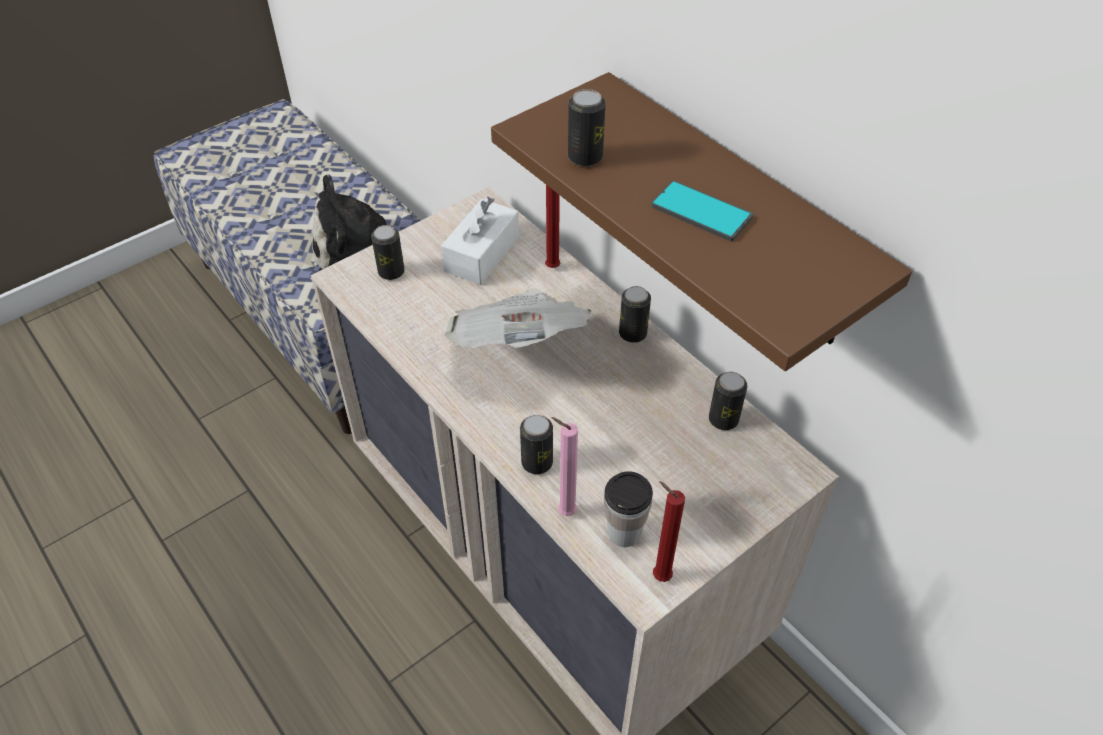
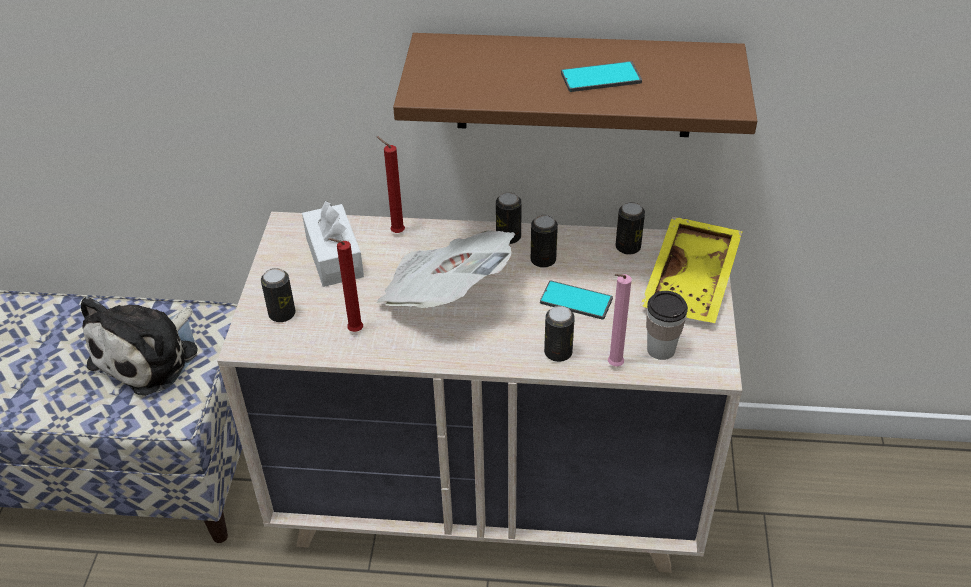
camera: 45 degrees left, 5 degrees down
can [568,89,606,167] -> can moved to [531,215,558,268]
red candle [653,481,685,582] -> red candle moved to [329,238,363,332]
none -> phone [540,280,613,320]
none -> yellow tray [640,216,743,323]

